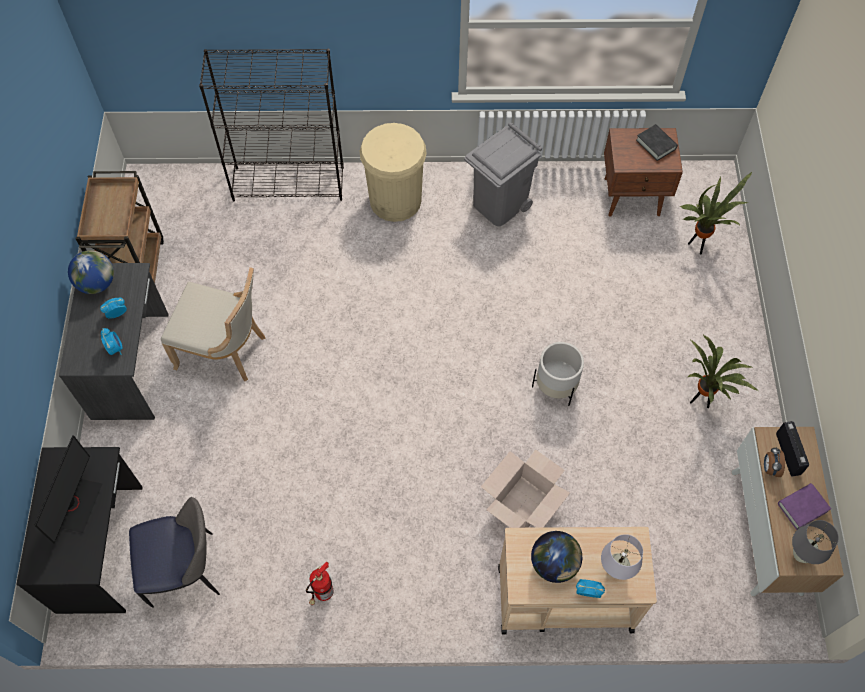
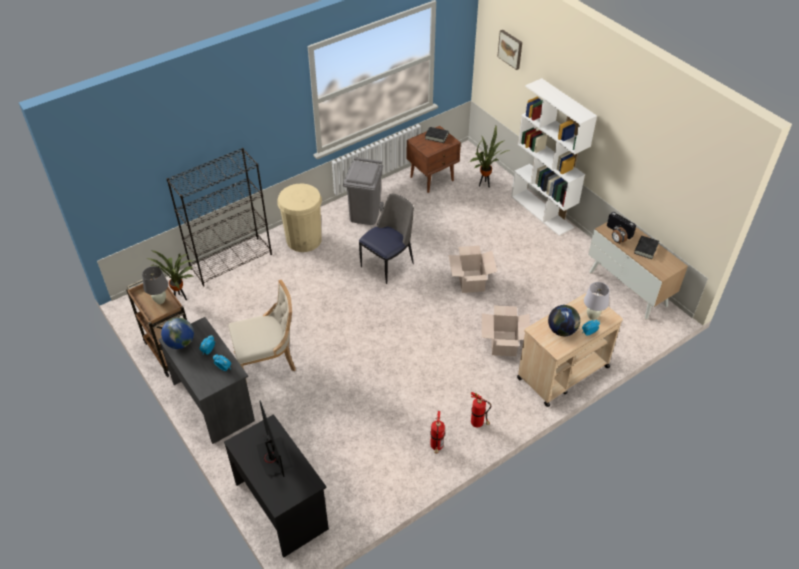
camera: 35 degrees left, 15 degrees down
chair [129,497,220,608] -> chair moved to [359,194,414,284]
white planter [532,342,584,406] -> cardboard box [448,246,497,293]
potted plant [688,334,758,408] -> potted plant moved to [147,250,194,300]
purple book [778,483,831,530] -> black book [634,236,659,259]
grey table lamp [792,520,839,564] -> grey table lamp moved to [142,266,168,304]
none -> fire extinguisher [471,392,491,427]
none -> picture [497,30,522,70]
none -> white bookcase [511,78,597,236]

